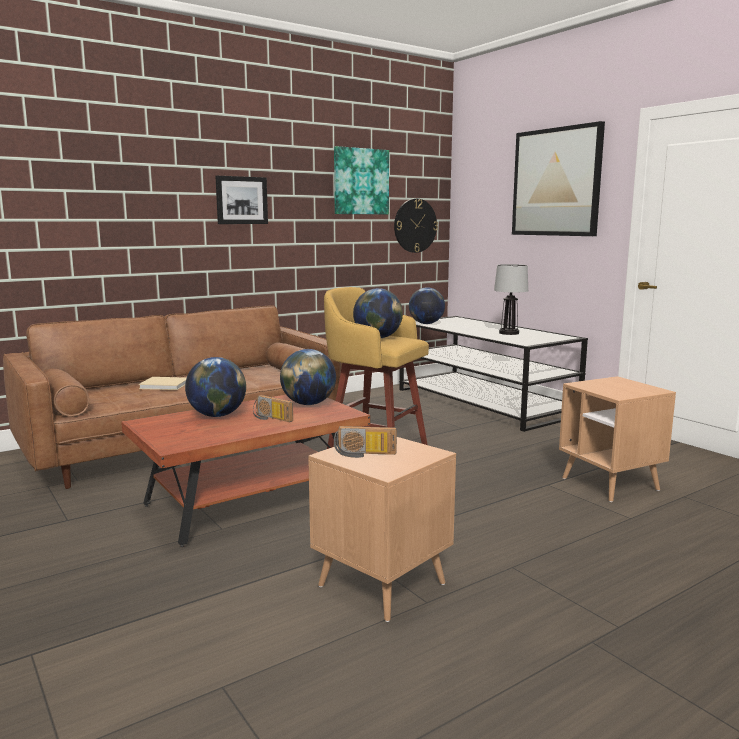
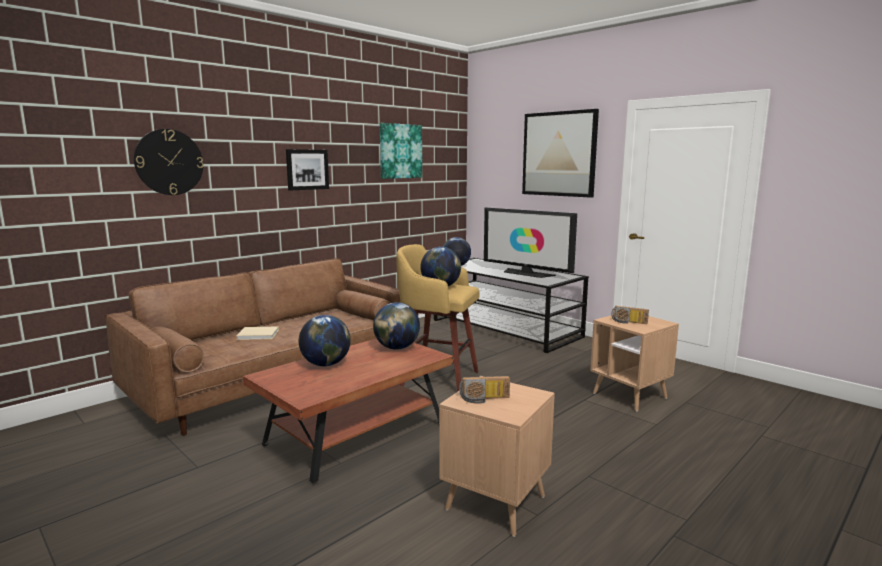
camera: 10 degrees left, 0 degrees up
radio [253,395,293,422] -> radio moved to [611,306,649,324]
wall clock [394,199,438,253] -> wall clock moved to [134,129,204,195]
table lamp [494,264,528,335] -> television [484,208,577,278]

